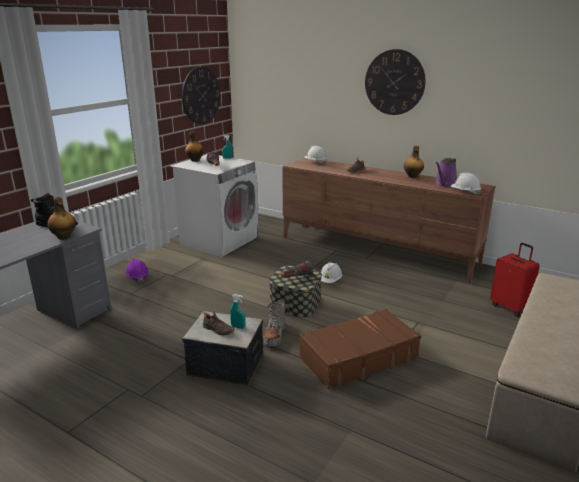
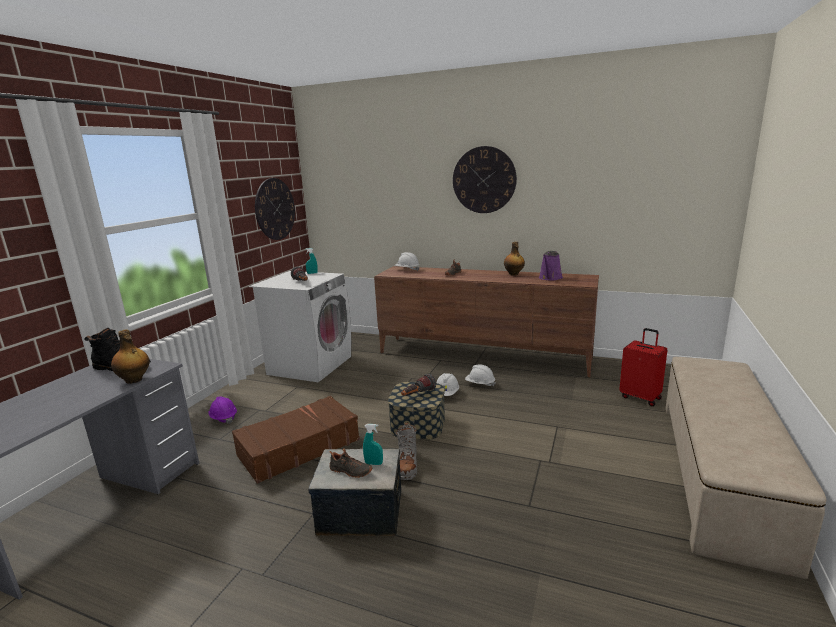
camera: 10 degrees left, 5 degrees down
bottle [185,131,204,162] -> none
brown suitcase [299,309,421,389] -> brown suitcase moved to [232,396,360,484]
white hard hat [450,173,481,195] -> white hard hat moved to [465,365,496,386]

